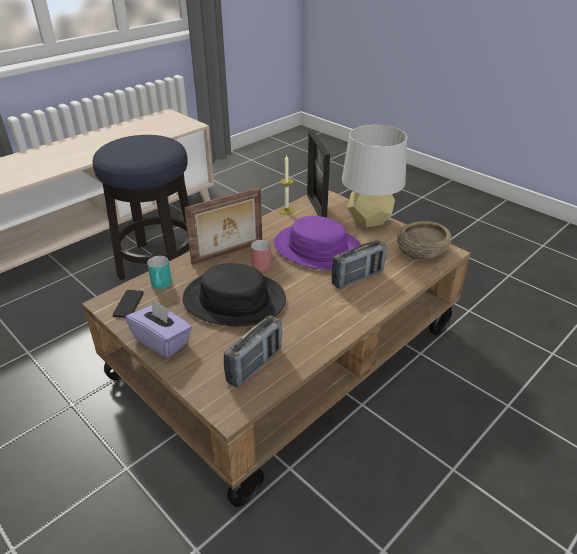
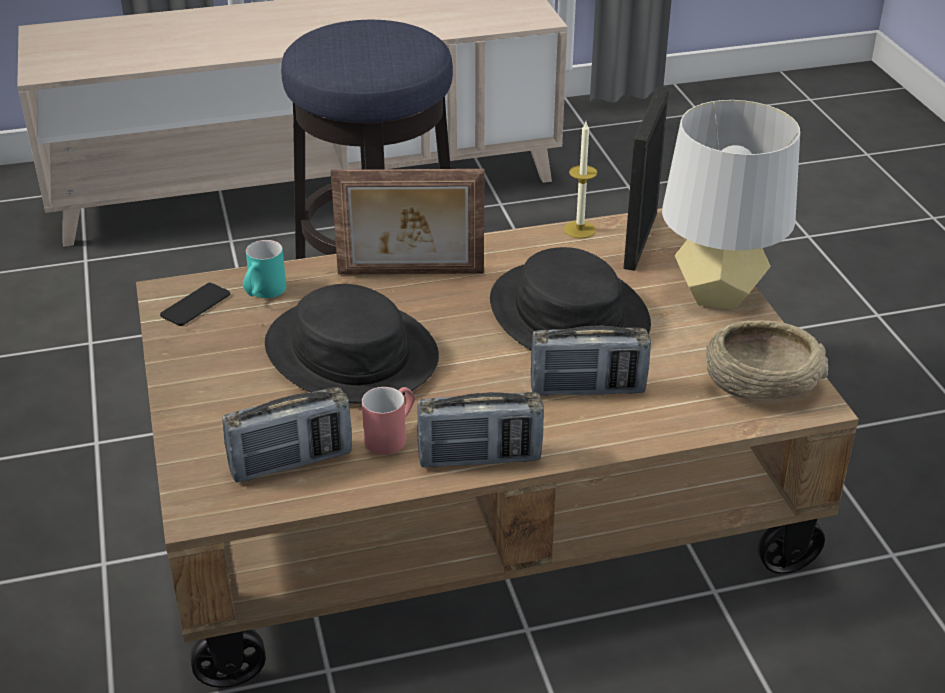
camera: 30 degrees right, 0 degrees up
purple tissue box [125,299,192,358] -> none
red mug [251,239,271,272] -> red mug moved to [362,387,415,455]
purple hat [274,216,361,270] -> black hat [490,247,651,350]
none -> radio [417,392,544,468]

